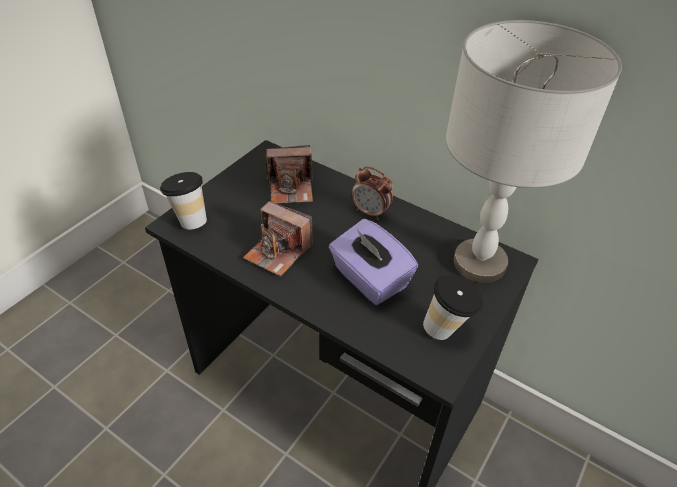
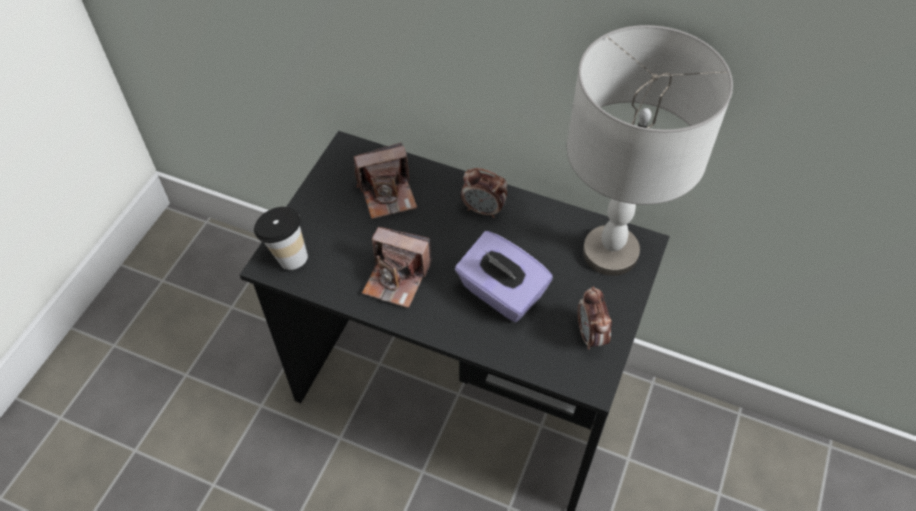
camera: 10 degrees left, 10 degrees up
cup [423,275,483,340] -> alarm clock [578,286,612,349]

